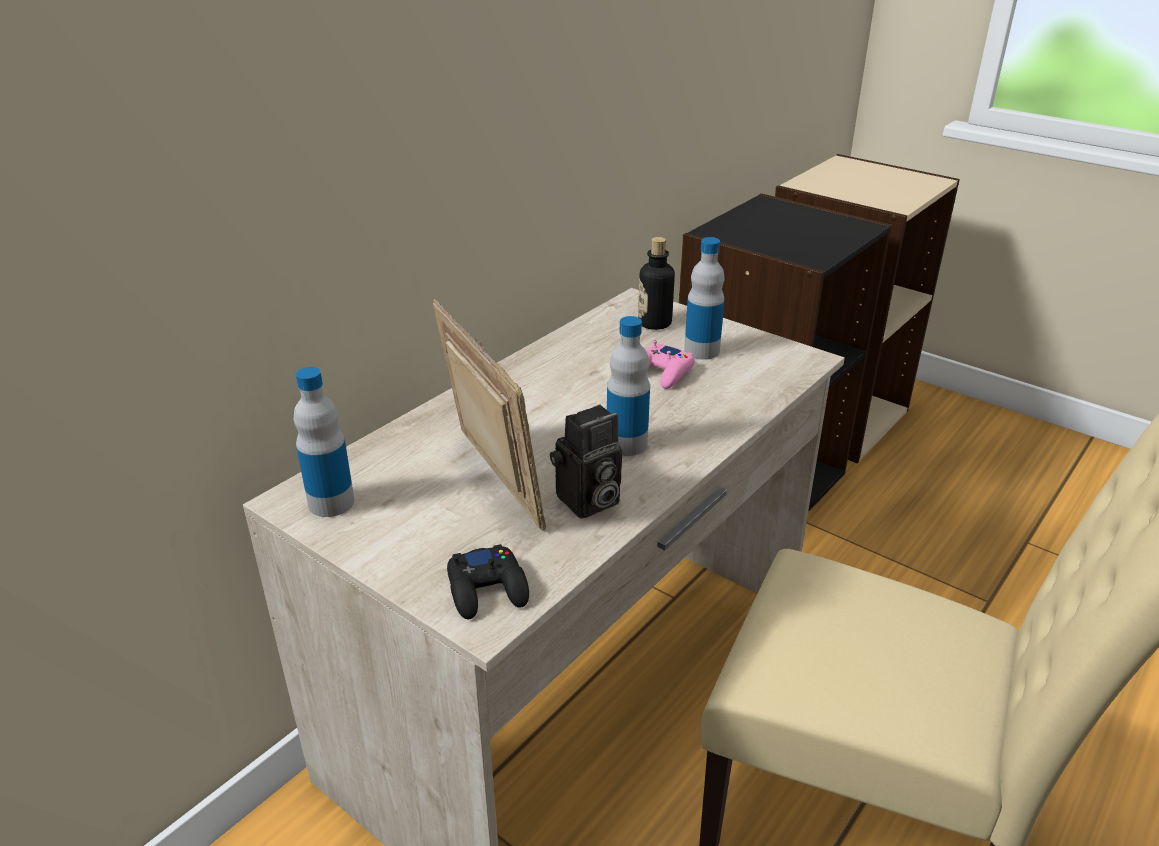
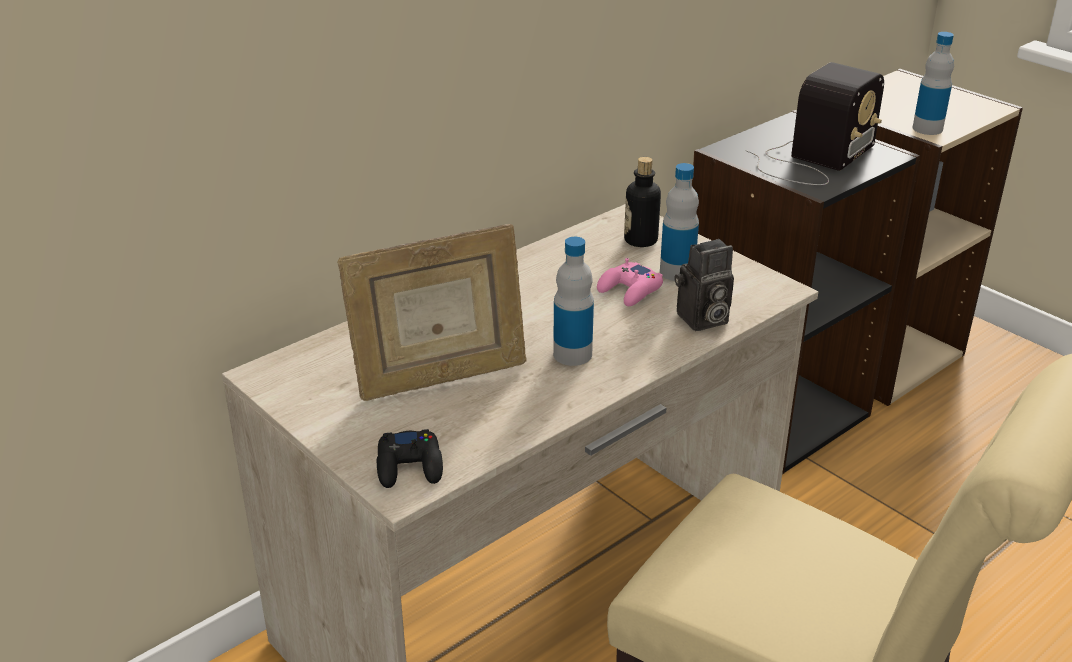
camera: 10 degrees right, 0 degrees up
bottle [294,367,354,517] -> bottle moved to [912,32,954,135]
picture frame [433,299,546,531] -> picture frame turned 90 degrees clockwise [337,224,526,401]
camera [550,404,622,519] -> camera moved to [675,239,734,331]
none -> radio [746,62,884,185]

